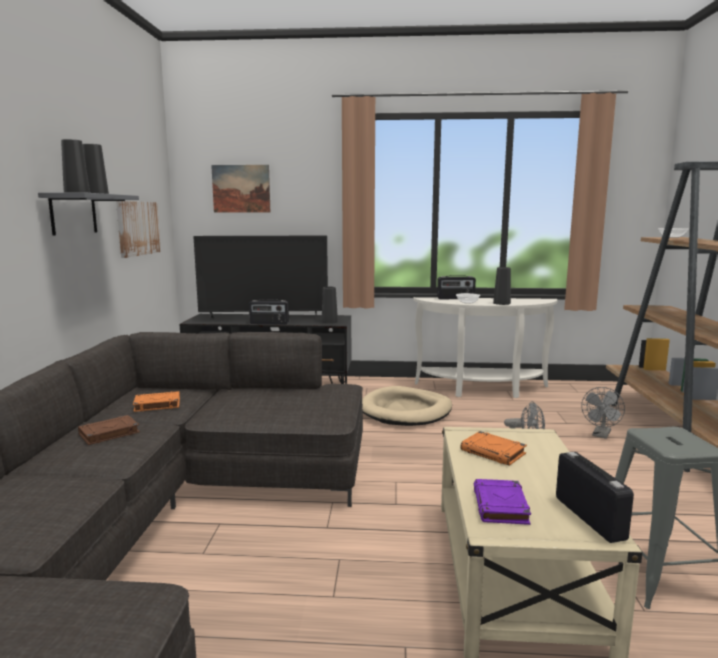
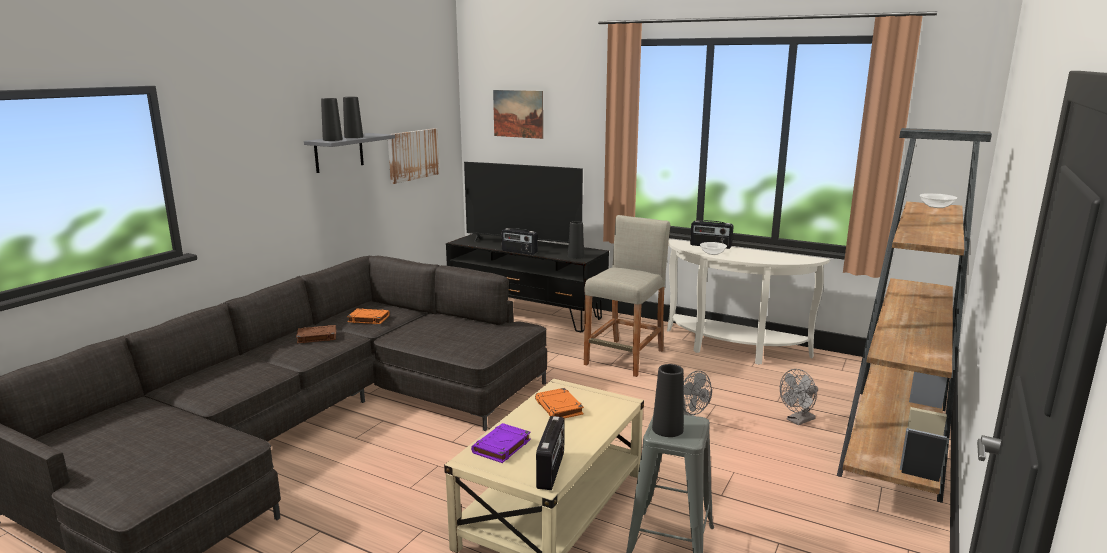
camera: 25 degrees right, 5 degrees up
beige dog bed [362,386,452,426] -> beige stool [584,215,670,377]
black vase [493,267,511,305] -> black vase moved to [652,364,684,437]

